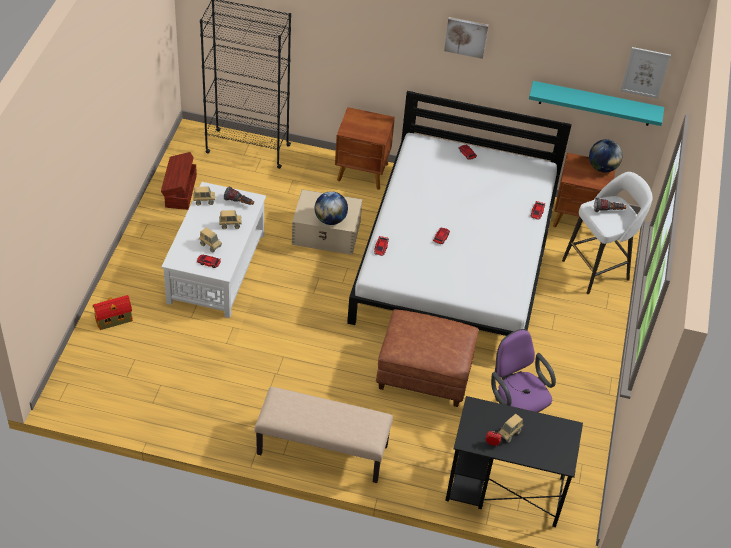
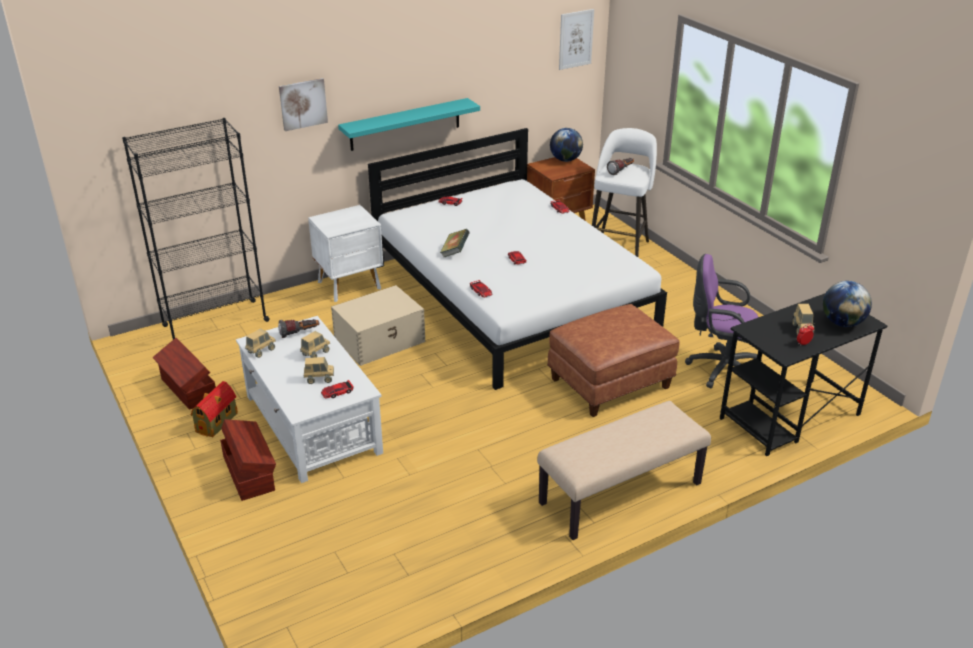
camera: 40 degrees left, 15 degrees down
toy house [93,295,133,330] -> toy house moved to [191,381,238,437]
globe [314,191,348,225] -> globe moved to [823,281,872,327]
brown nightstand [335,107,395,190] -> white nightstand [308,205,384,302]
picture [444,17,489,59] -> picture moved to [279,78,328,131]
turquoise shelf [529,81,664,126] -> turquoise shelf moved to [338,98,480,151]
none -> brown storage box [220,419,276,501]
none -> book [440,229,470,257]

